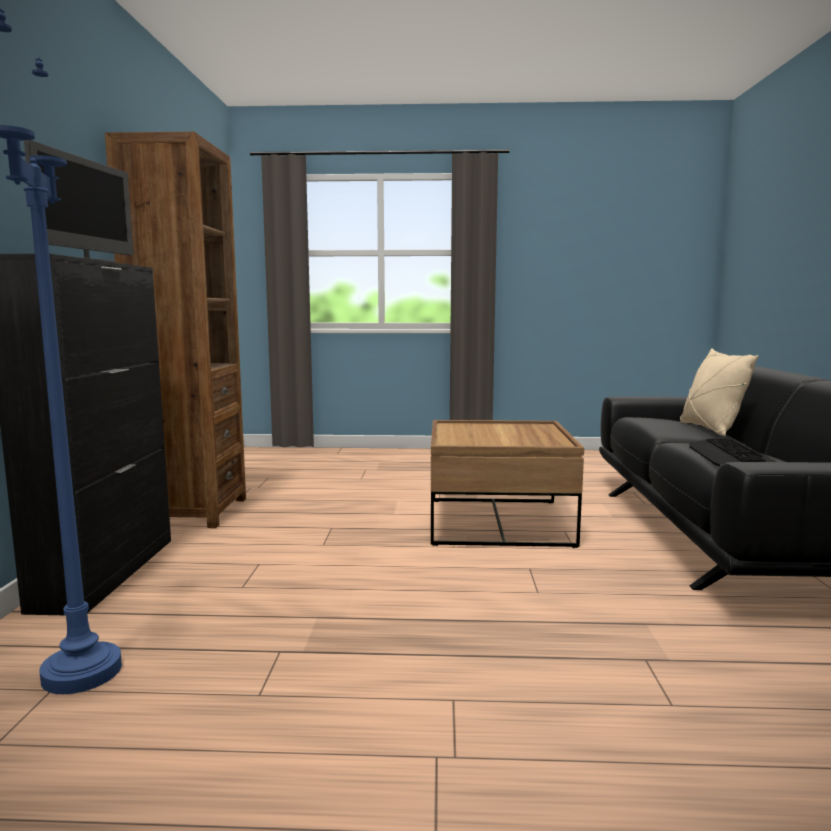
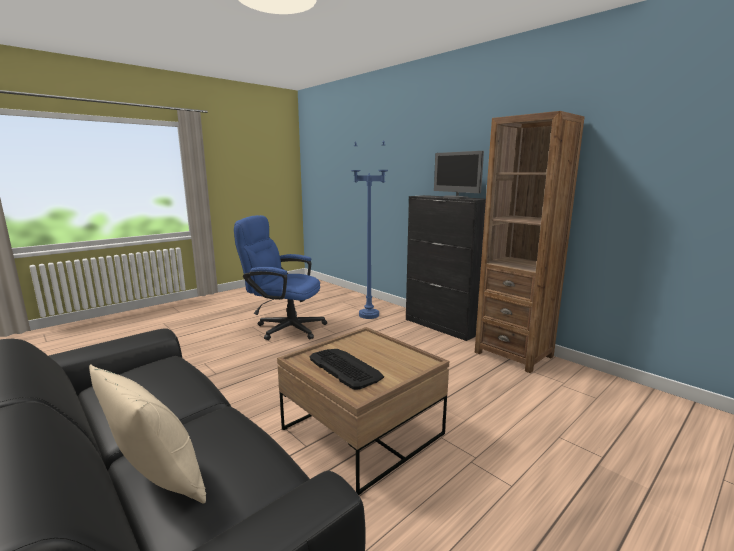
camera: 135 degrees right, 5 degrees up
keyboard [689,438,776,466] -> keyboard moved to [309,349,384,390]
none -> blue office chair [234,215,327,340]

